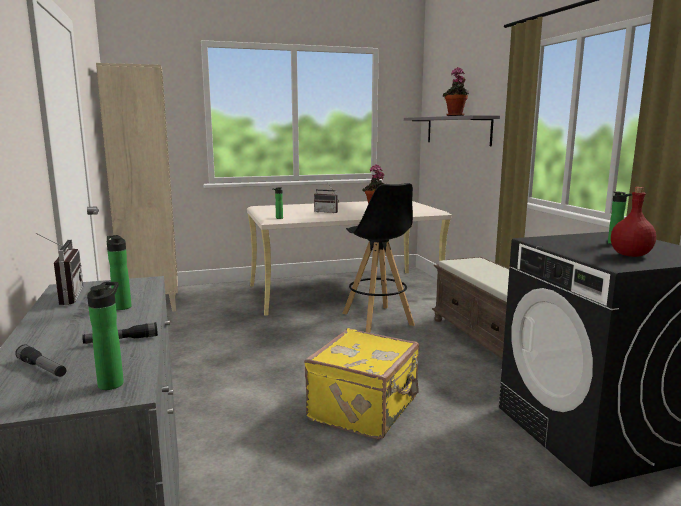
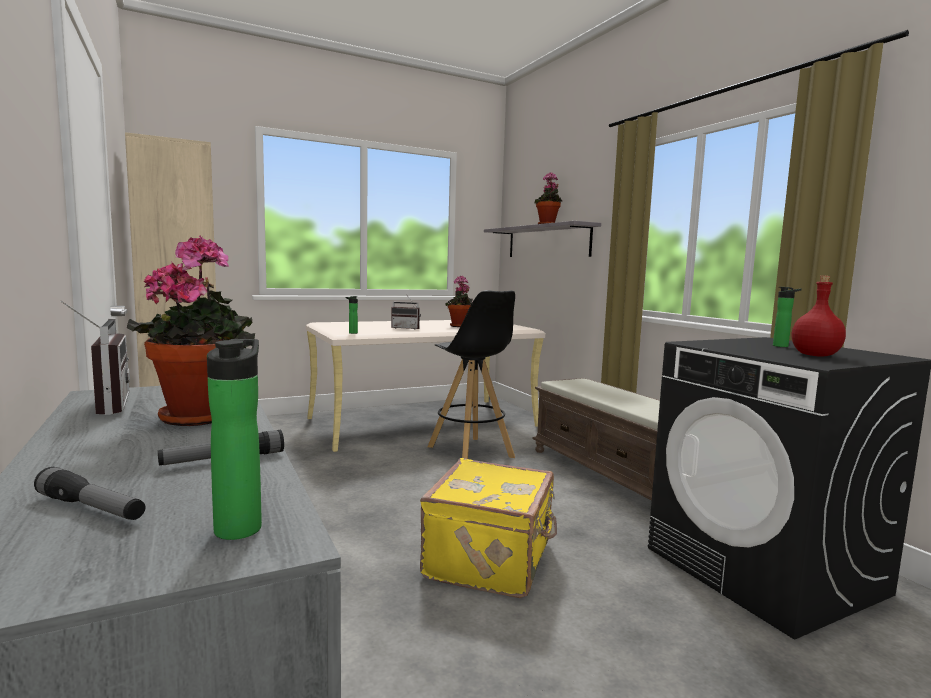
camera: 10 degrees left, 5 degrees down
bottle [107,235,132,310] -> potted plant [127,235,255,426]

